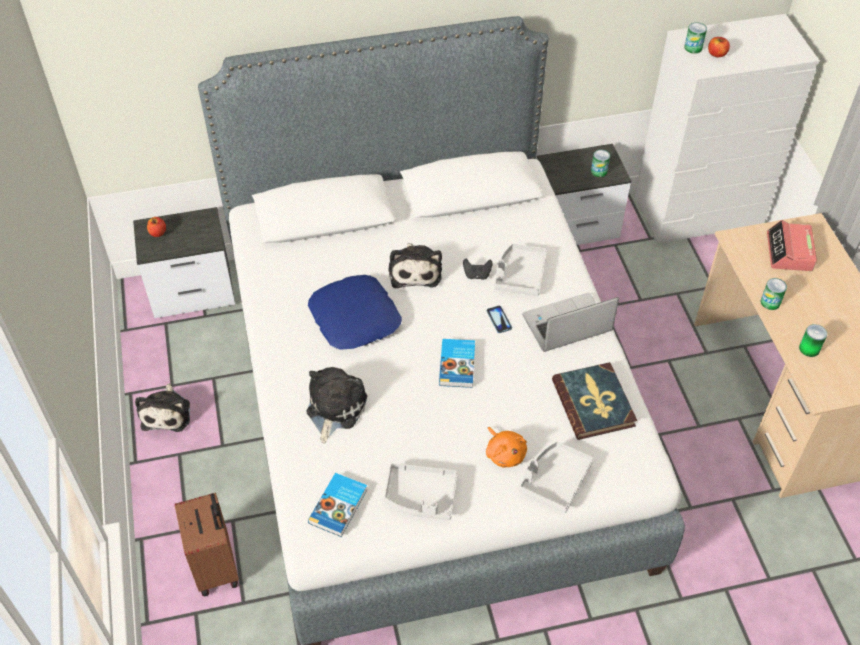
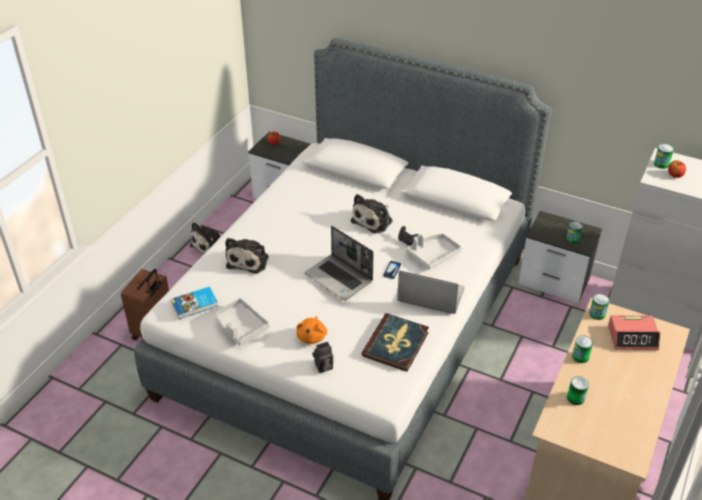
camera: 40 degrees right, 10 degrees down
plush toy [307,367,367,443] -> plush toy turned 135 degrees clockwise [225,238,268,274]
blue pillow [308,275,402,350] -> none
book [439,339,475,388] -> laptop [305,226,374,300]
grey tray [518,441,594,513] -> camera [312,342,333,373]
alarm clock [767,220,817,271] -> alarm clock turned 135 degrees counterclockwise [608,315,660,350]
none -> can [589,294,609,320]

